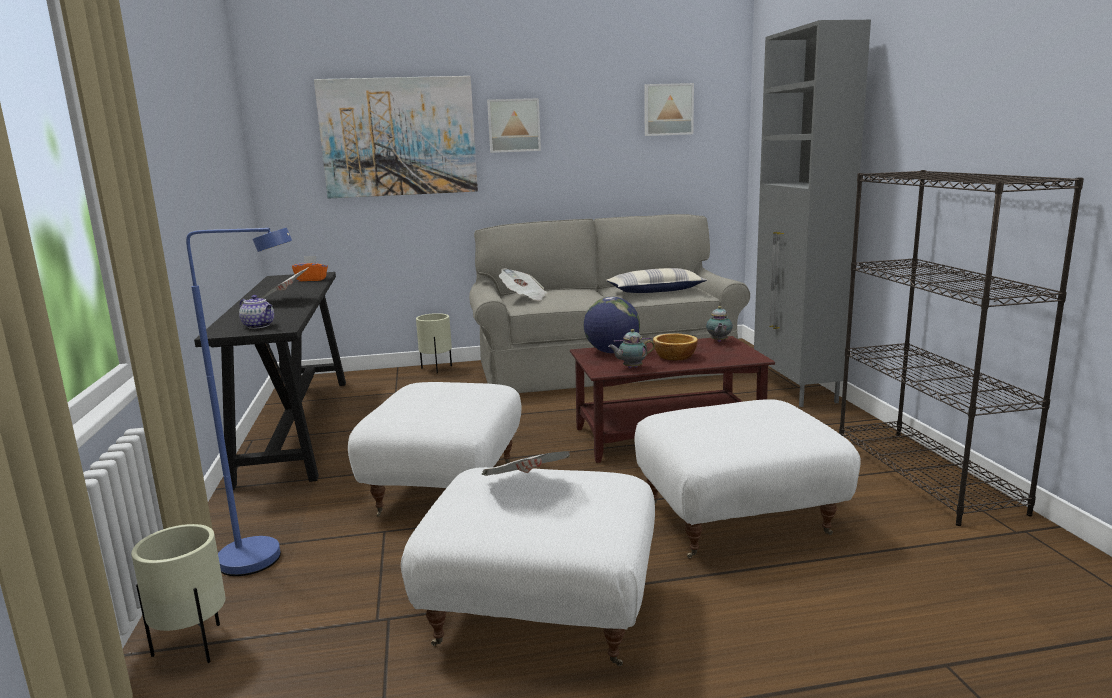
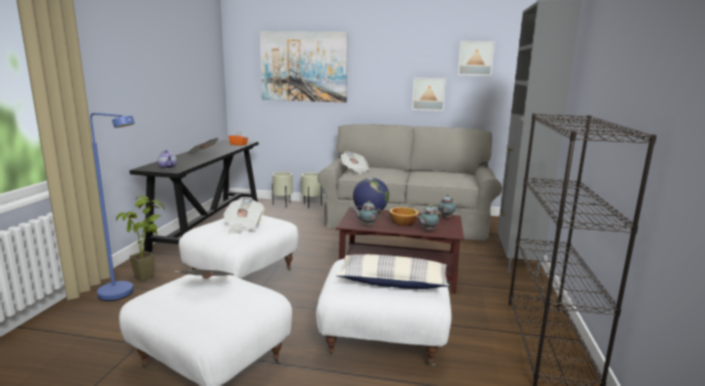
camera: 20 degrees right, 0 degrees up
beige planter [131,524,225,663] -> beige planter moved to [272,172,293,207]
picture [487,98,541,153] -> picture moved to [412,78,446,111]
pillow [606,268,707,293] -> pillow moved to [336,254,449,289]
none -> potted plant [116,196,165,282]
none -> newspaper [223,197,265,233]
none -> teapot [416,204,442,230]

